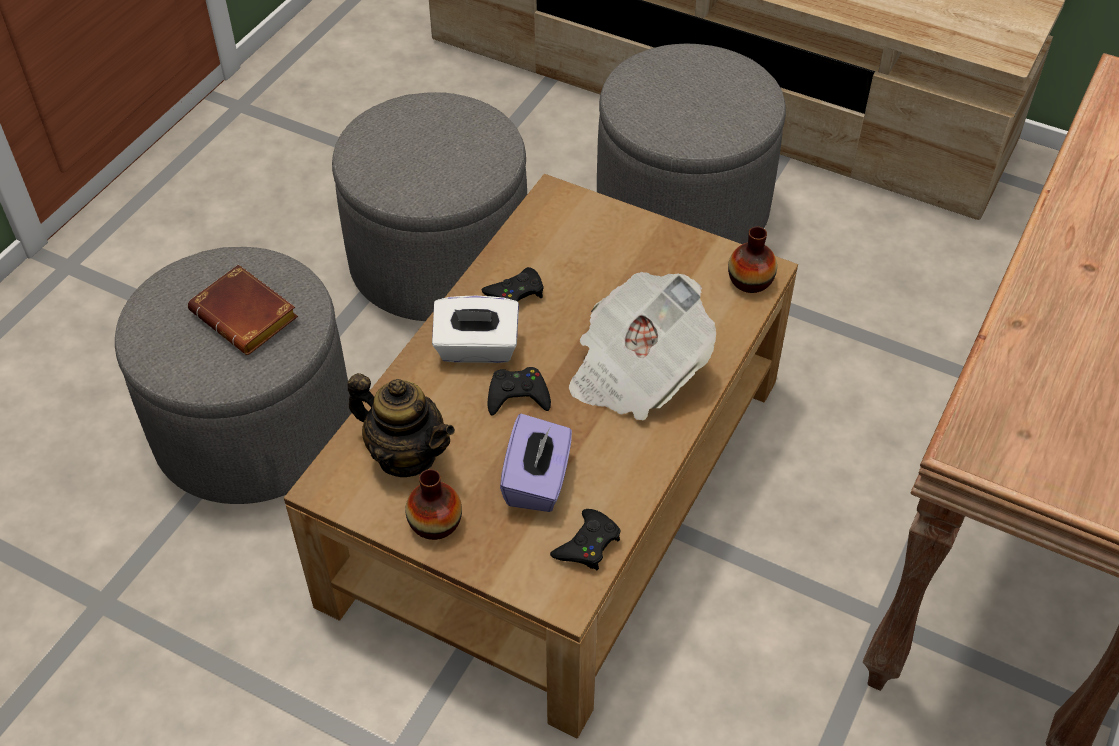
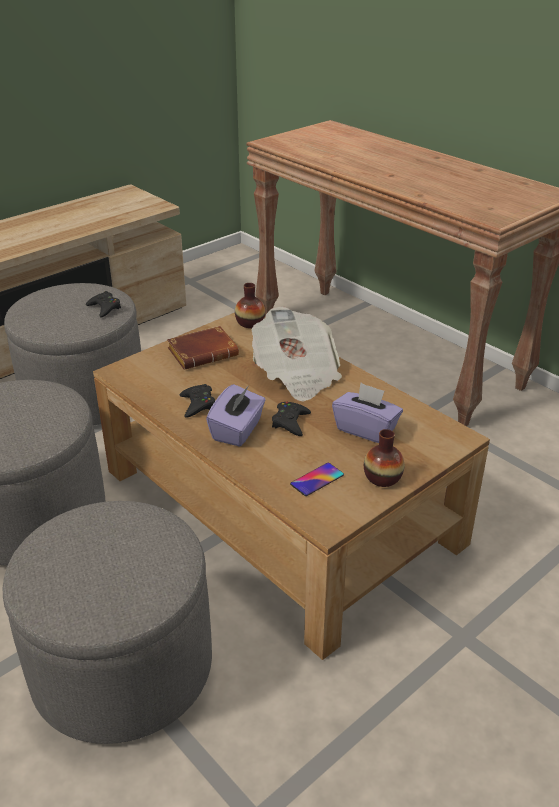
camera: 70 degrees left, 15 degrees down
brown book [188,264,298,355] -> brown book moved to [167,326,239,370]
teapot [348,373,455,477] -> phone [290,463,344,496]
white tissue box [432,296,519,363] -> purple tissue box [206,384,266,447]
black game controller [550,509,620,570] -> black game controller moved to [86,291,121,318]

